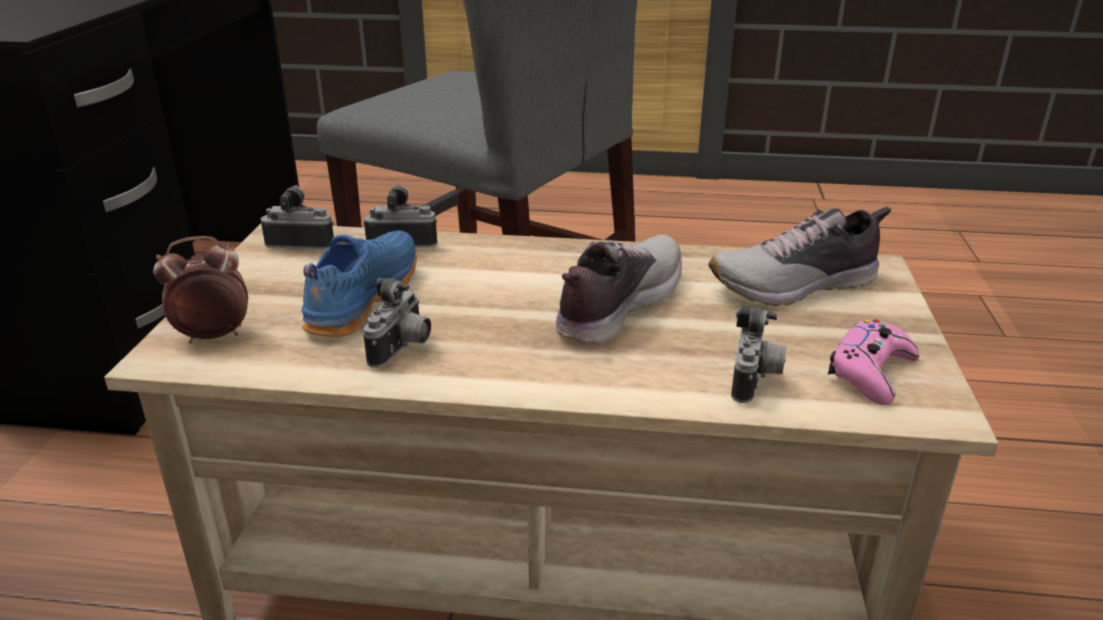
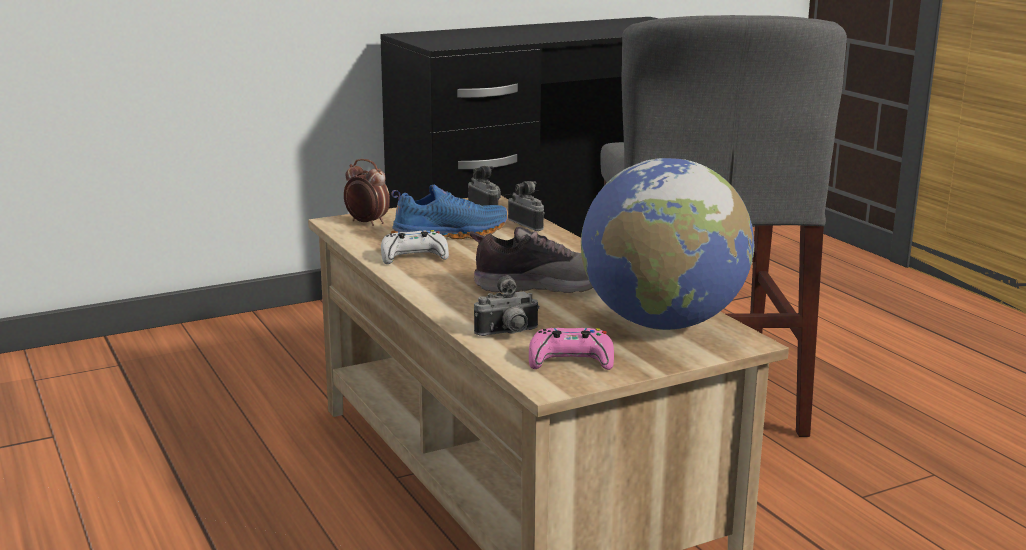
camera: 55 degrees right, 10 degrees down
camera [363,278,431,368] -> white game controller [381,230,449,264]
shoe [708,207,891,306] -> globe [581,158,755,330]

